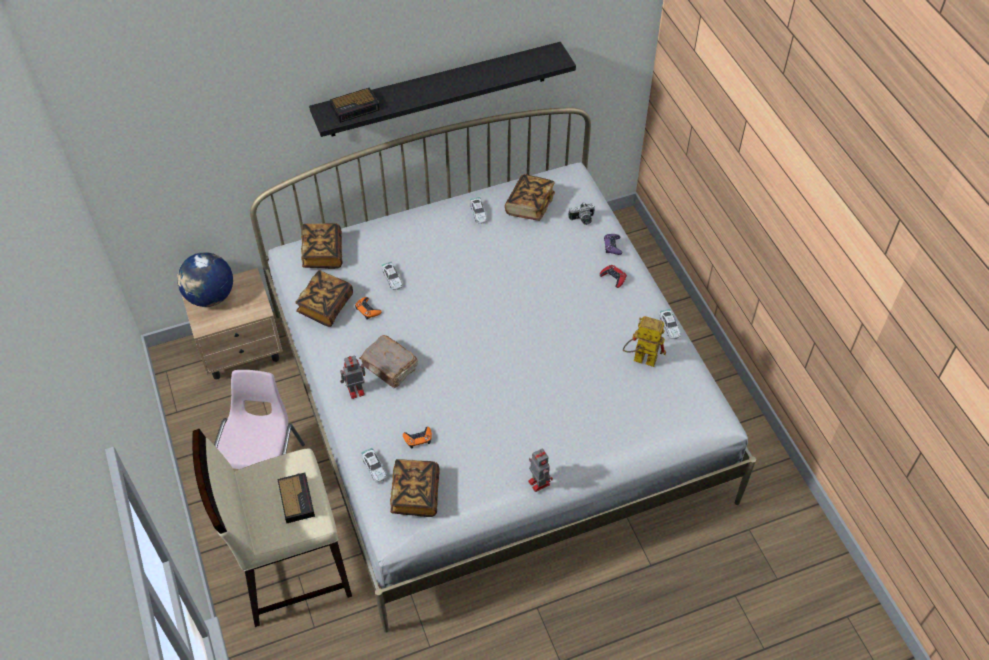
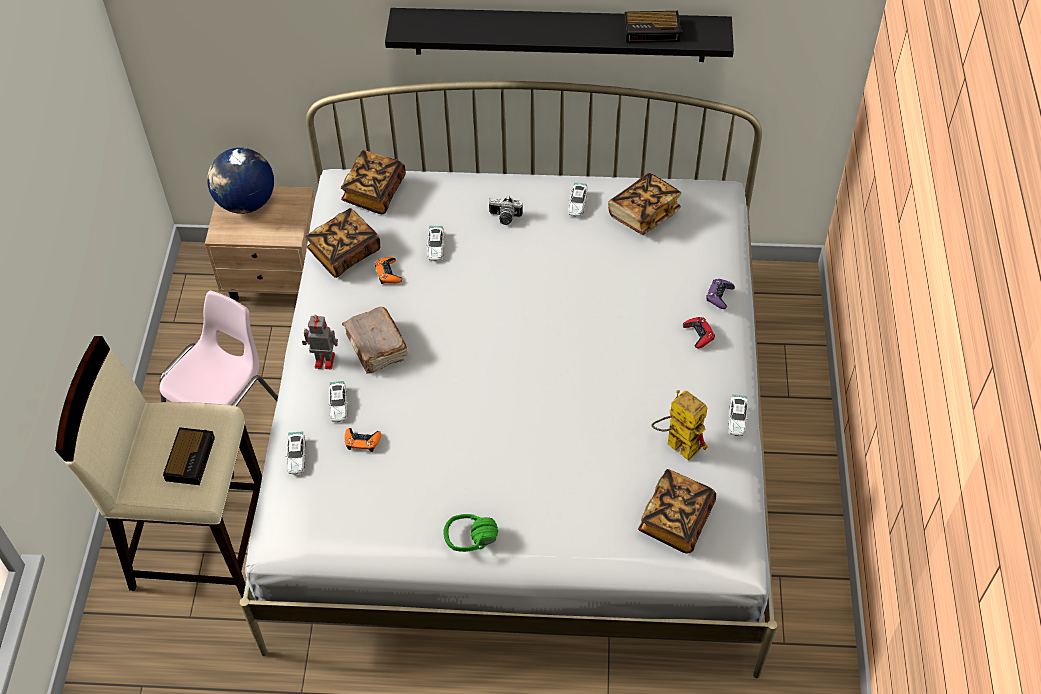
camera: 25 degrees right, 0 degrees up
alarm clock [330,88,380,123] -> alarm clock moved to [624,11,683,43]
book [390,459,440,517] -> book moved to [638,469,716,553]
toy robot [528,448,553,492] -> green headphones [443,514,498,552]
camera [568,202,595,225] -> camera moved to [489,196,523,225]
none -> toy car [328,381,348,422]

